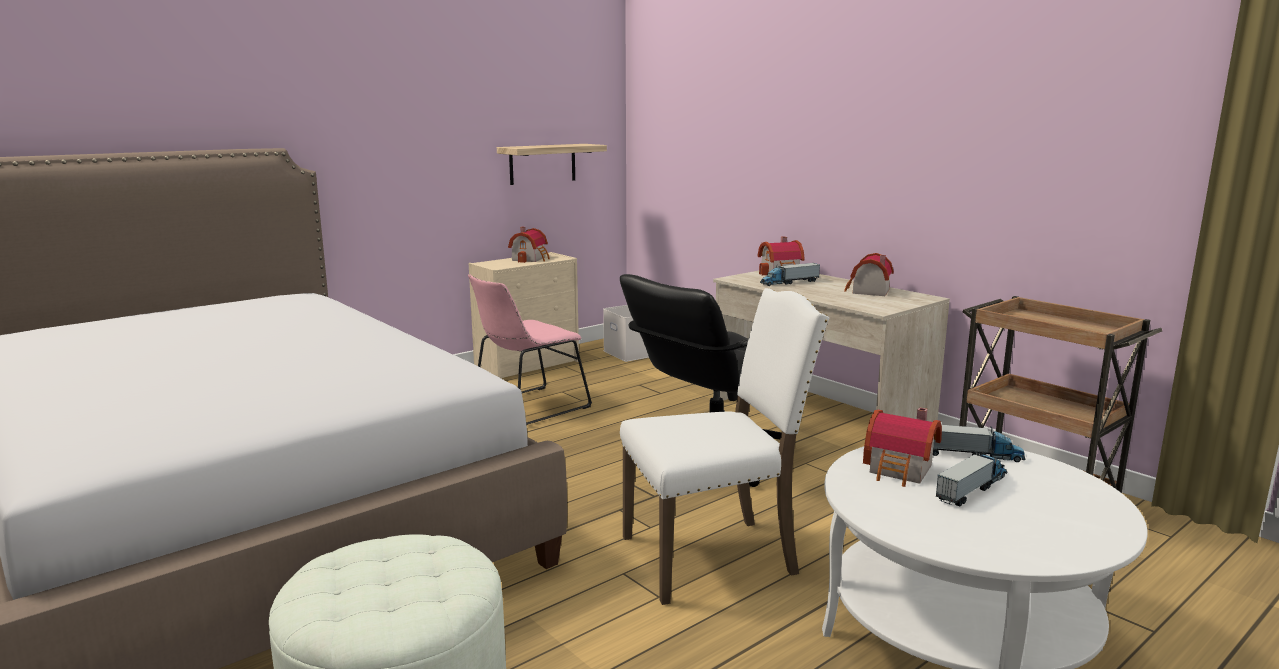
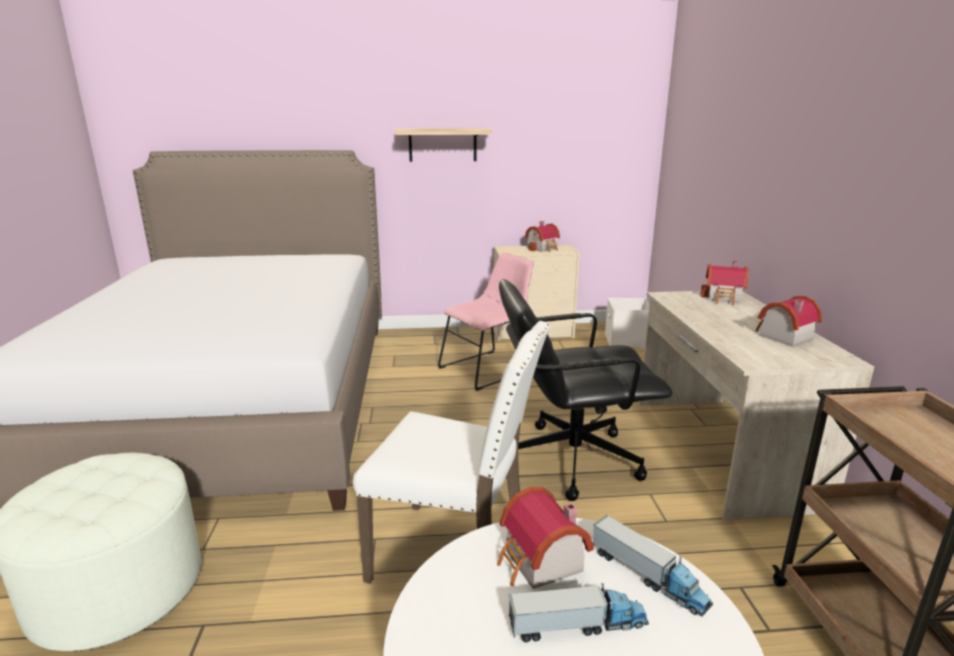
camera: 35 degrees right, 5 degrees up
pink chair [468,274,592,425] -> pink chair turned 150 degrees clockwise [438,252,534,391]
shelf [497,144,607,185] -> shelf moved to [395,128,492,162]
toy truck [760,263,820,286] -> none

